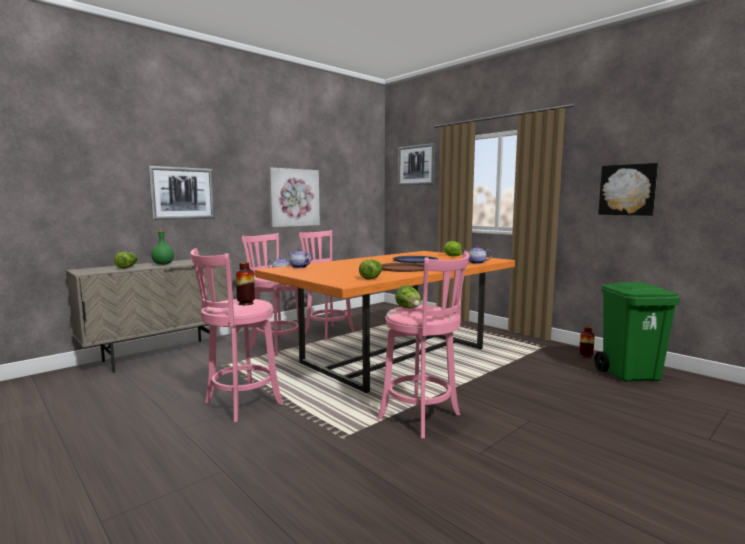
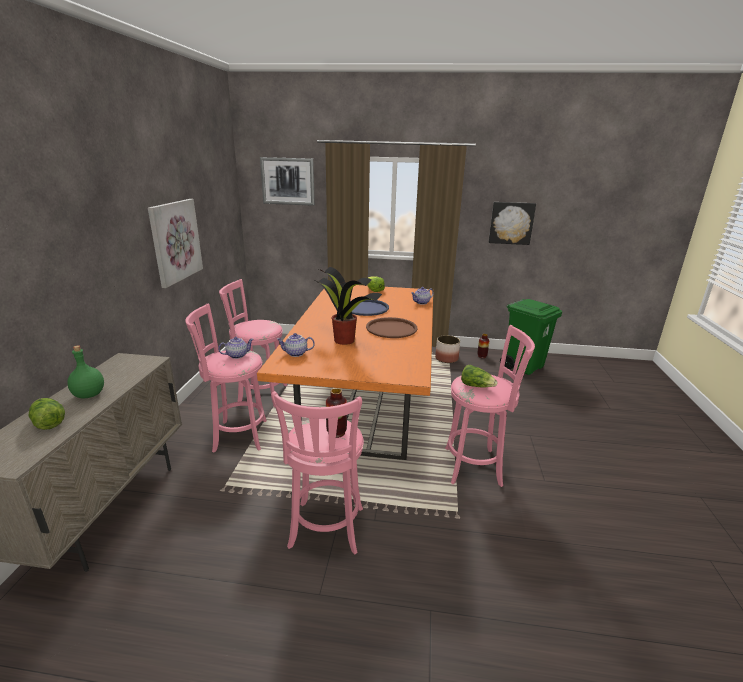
camera: 40 degrees left, 15 degrees up
picture [148,166,215,220] -> none
lettuce [359,259,383,280] -> none
none -> potted plant [313,266,382,345]
none -> planter [435,335,460,363]

